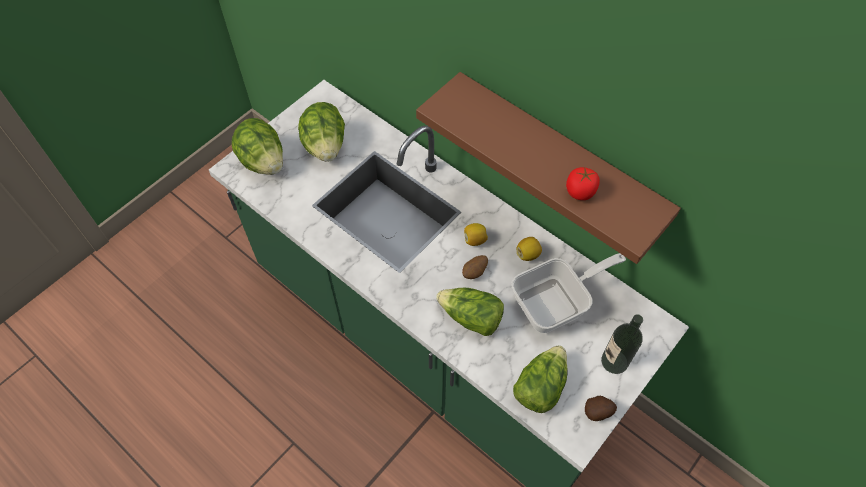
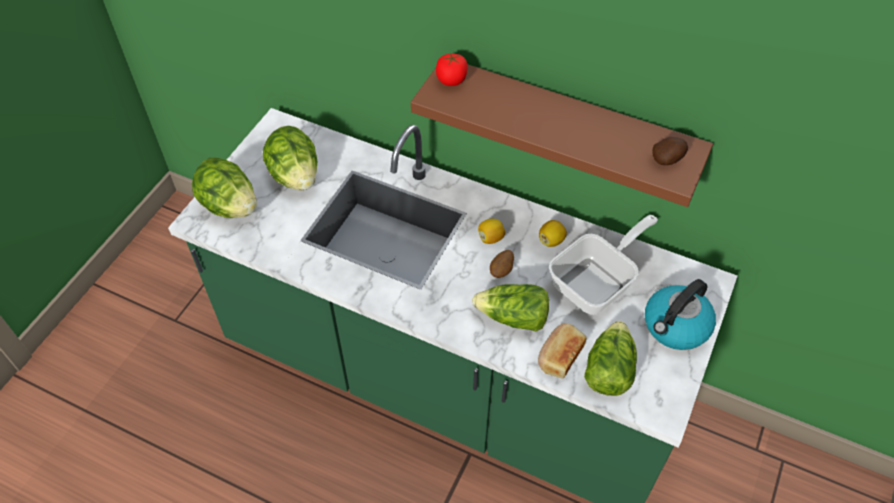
camera: 15 degrees left, 5 degrees down
tomato [566,167,600,200] -> tomato moved to [436,53,468,86]
potato [585,396,617,421] -> potato moved to [652,137,688,165]
bottle [601,314,643,374] -> kettle [645,279,716,350]
none -> bread [538,323,587,378]

